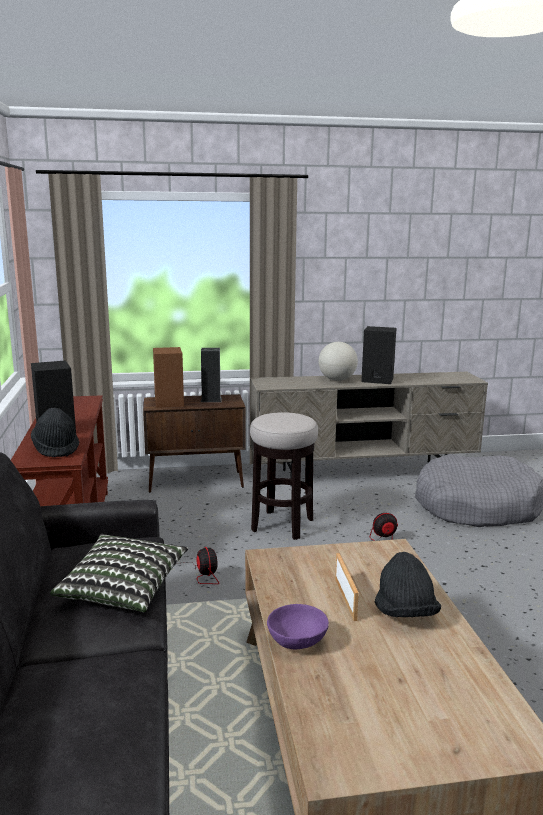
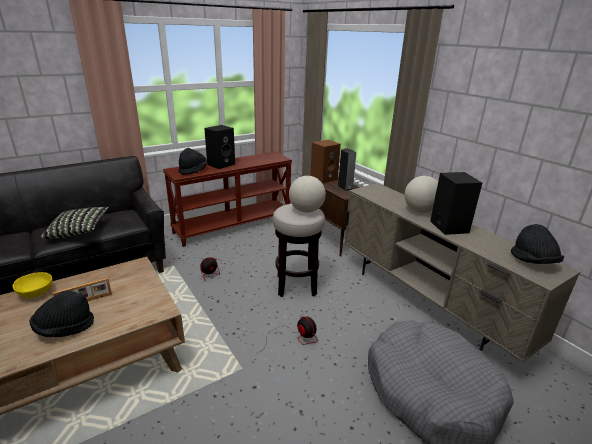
camera: 65 degrees right, 10 degrees up
purple bowl [267,604,329,649] -> yellow bowl [12,272,52,298]
none -> globe [289,176,326,212]
none -> black hat [511,224,564,264]

